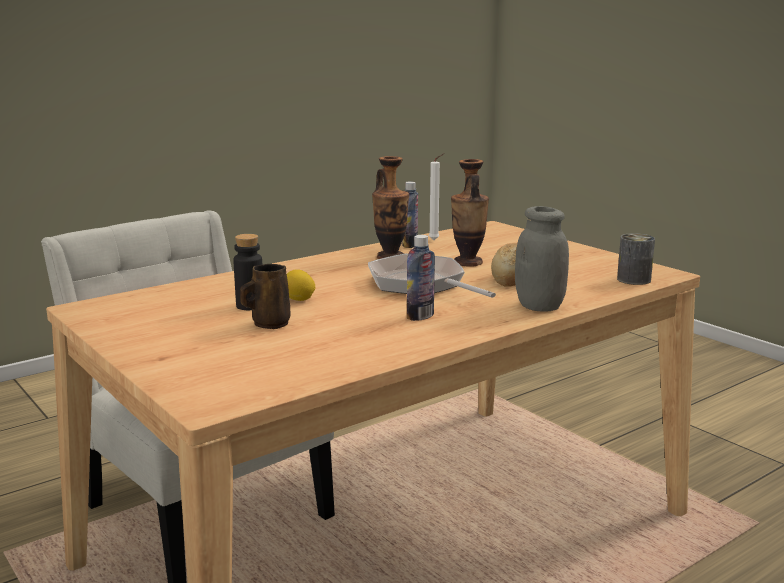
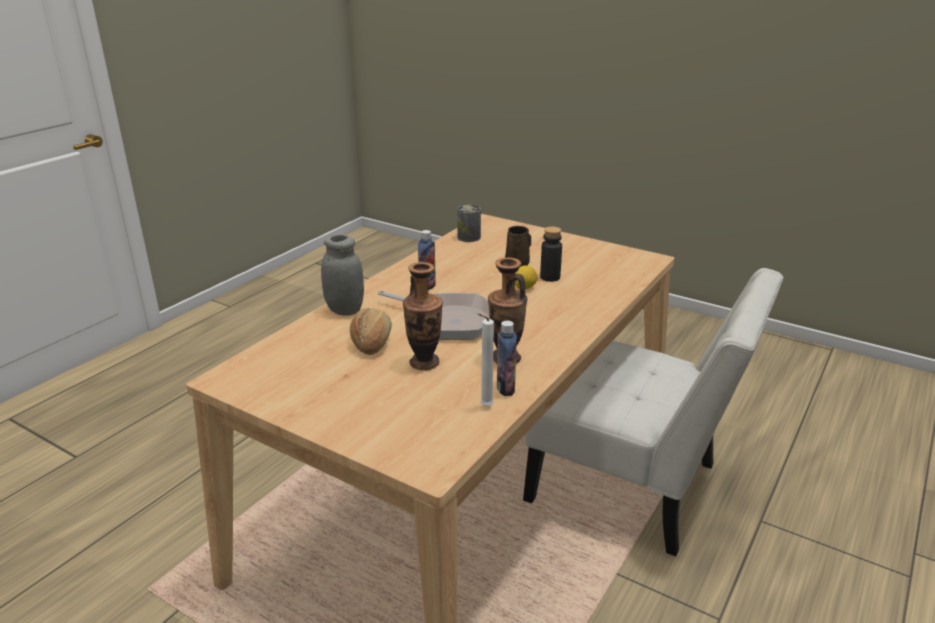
camera: 160 degrees right, 10 degrees up
can [617,233,655,285] -> can moved to [457,205,481,242]

